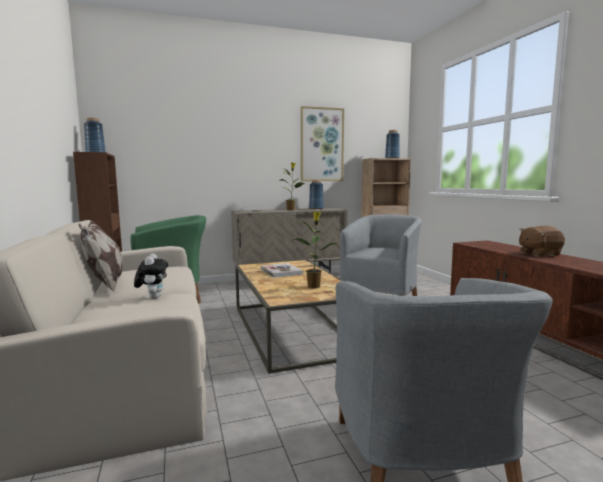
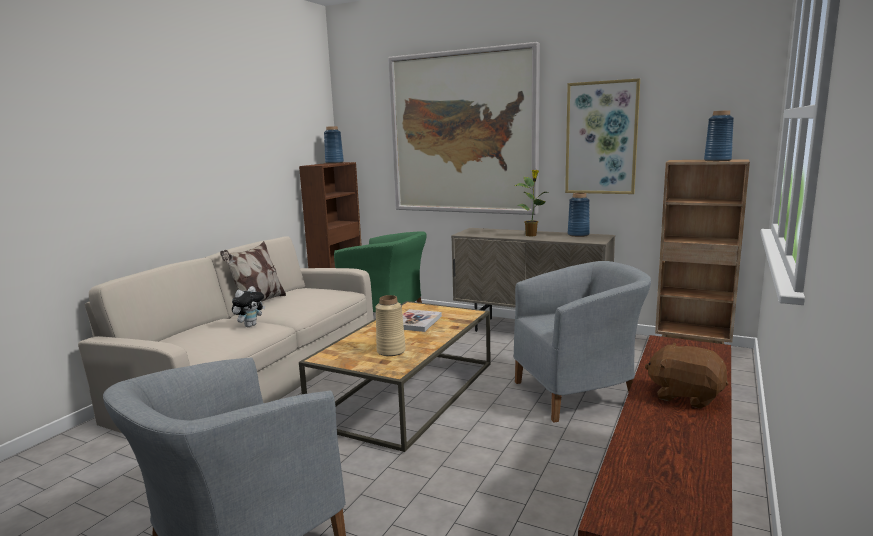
camera: 45 degrees right, 5 degrees up
potted plant [294,211,336,288] -> beige vase [376,295,406,356]
none -> picture [388,42,540,215]

